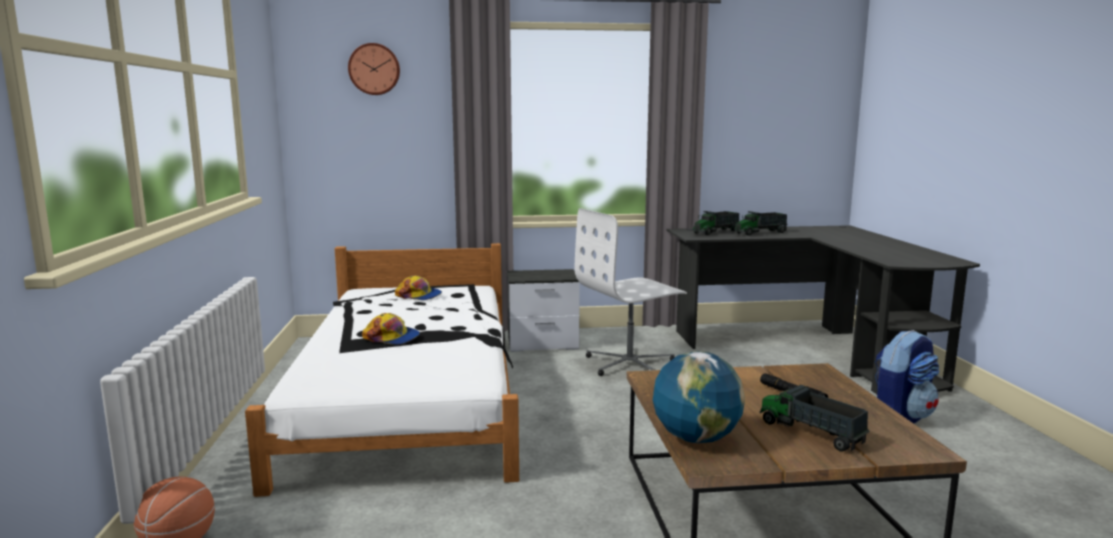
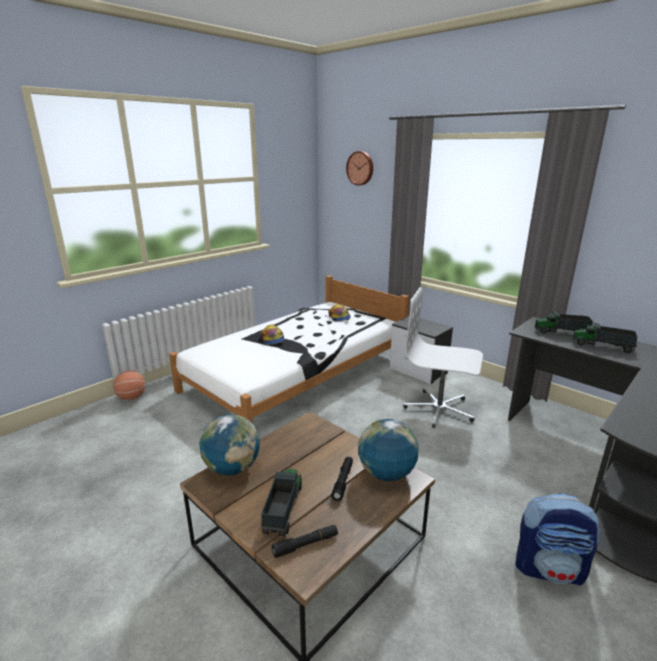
camera: 50 degrees right, 10 degrees up
none -> black flashlight [272,525,338,558]
none -> globe [358,419,419,481]

